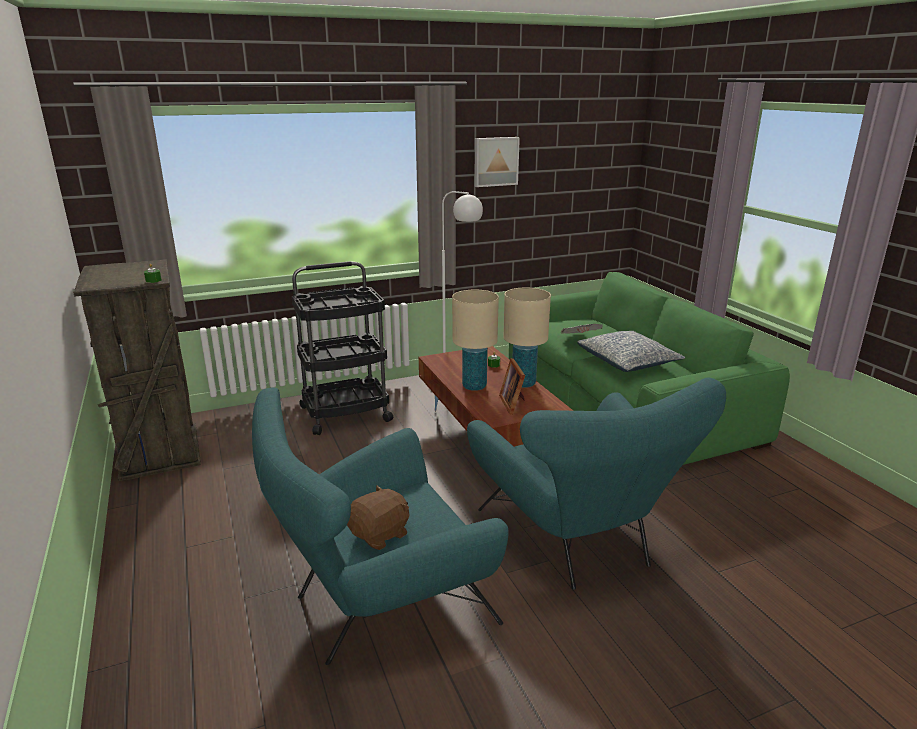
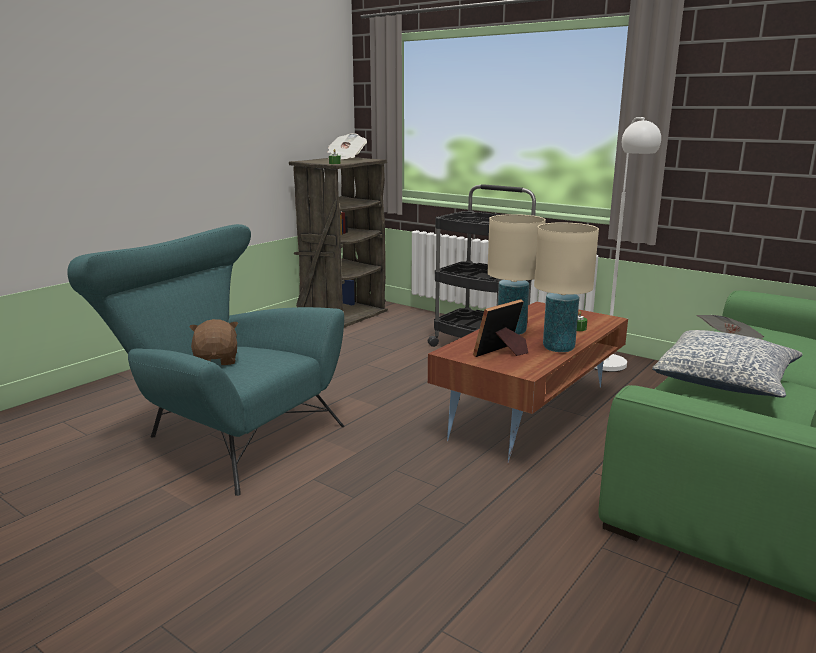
camera: 60 degrees right, 5 degrees down
brown plush toy [347,486,410,550] -> brown plush toy turned 120 degrees counterclockwise [190,319,238,365]
turquoise armchair [467,377,726,590] -> none
picture [474,137,520,187] -> none
none -> newspaper [327,133,367,159]

